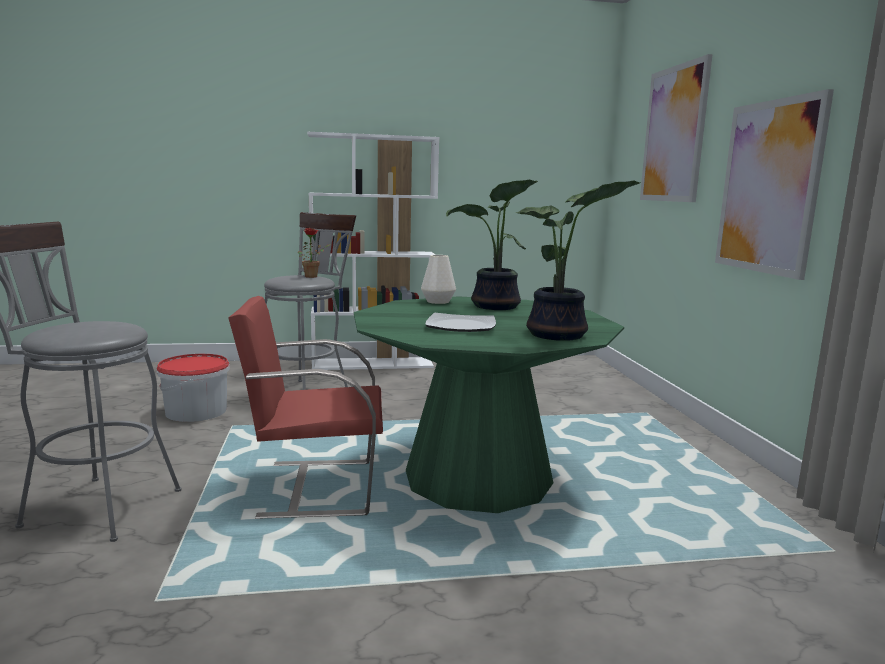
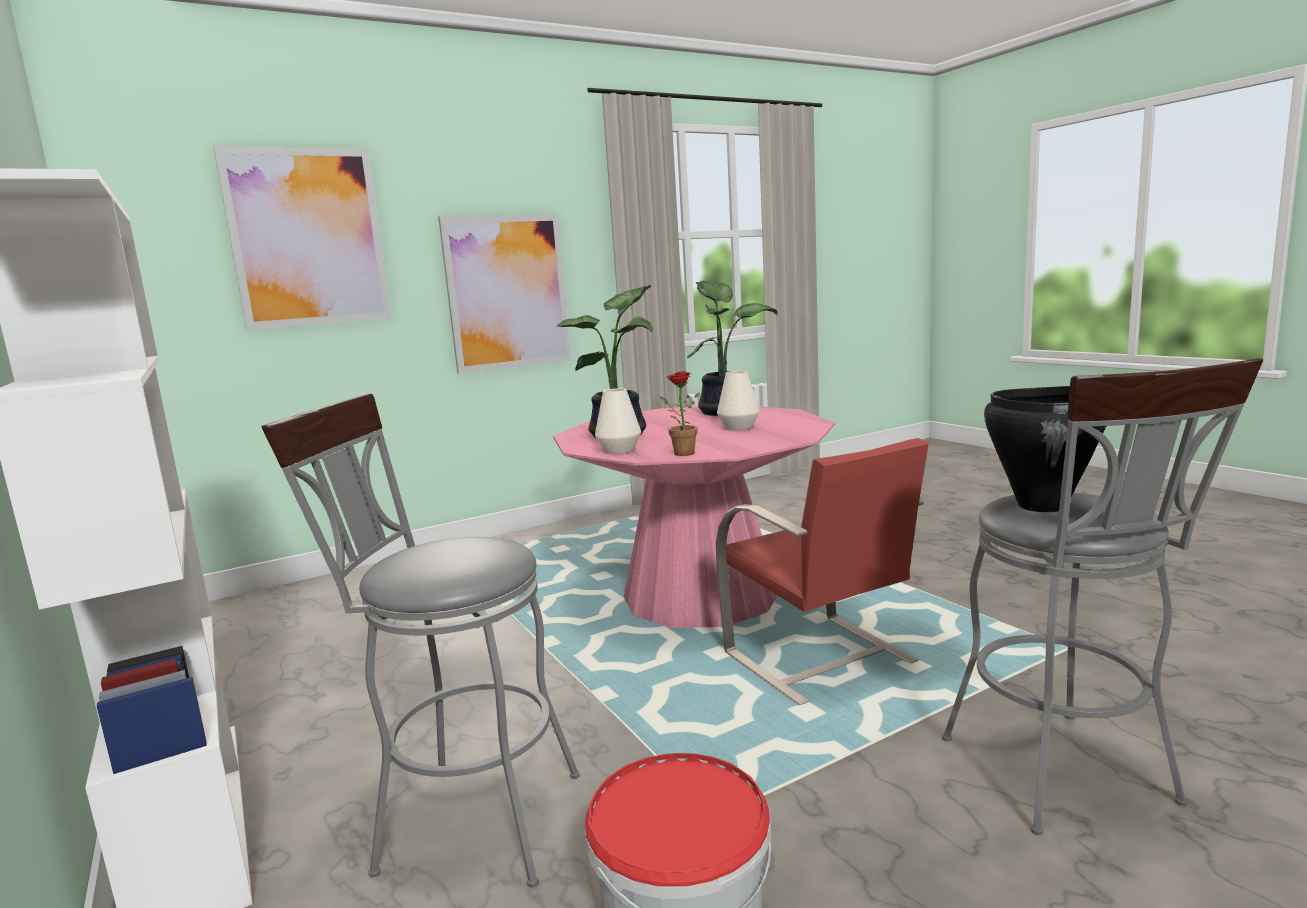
camera: 110 degrees left, 0 degrees up
potted plant [298,228,331,278] -> potted plant moved to [660,371,701,456]
green dining table [354,296,624,513] -> pink dining table [553,407,835,628]
plate [426,313,496,332] -> white vase [717,371,759,430]
none -> black cooking pot [984,386,1106,512]

